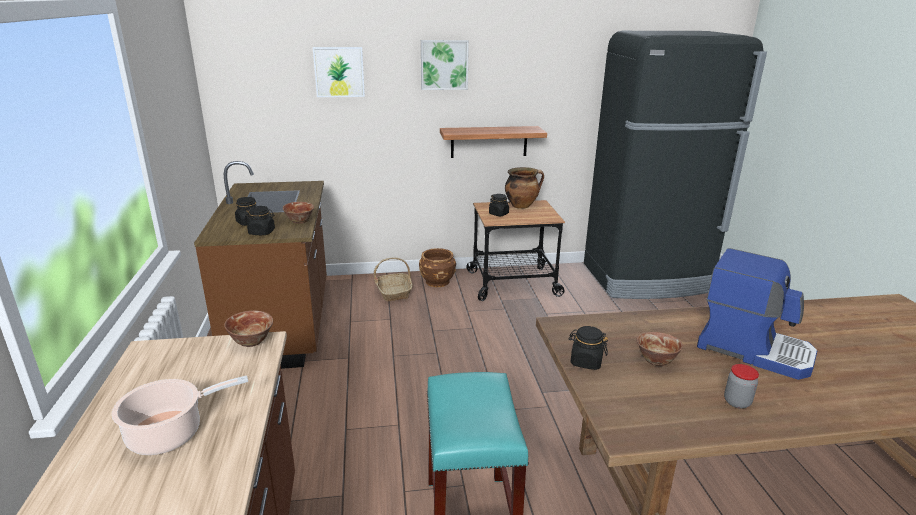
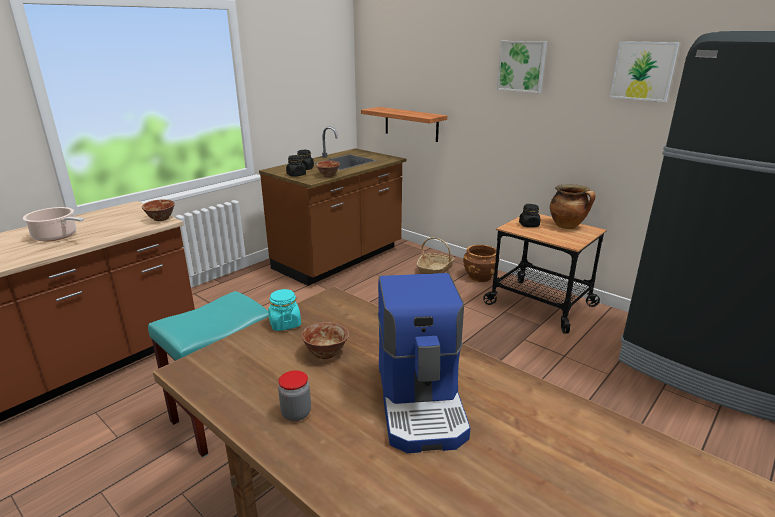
camera: 50 degrees right, 0 degrees up
picture [313,47,365,97] -> picture moved to [610,41,680,102]
shelf [440,126,547,158] -> shelf moved to [361,107,447,142]
black jar [568,326,608,370] -> turquoise jar [268,289,301,331]

